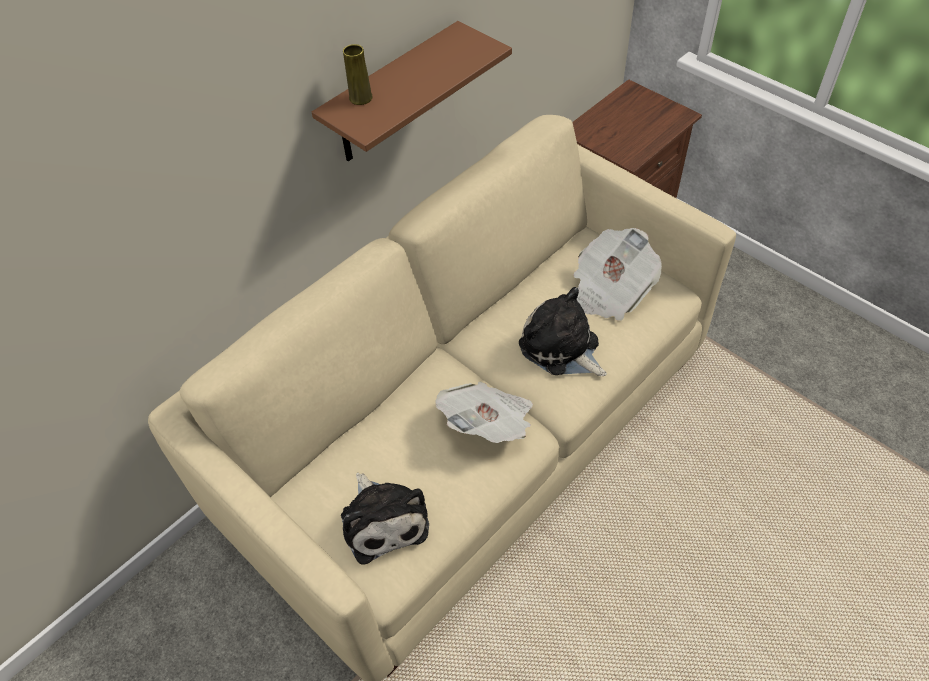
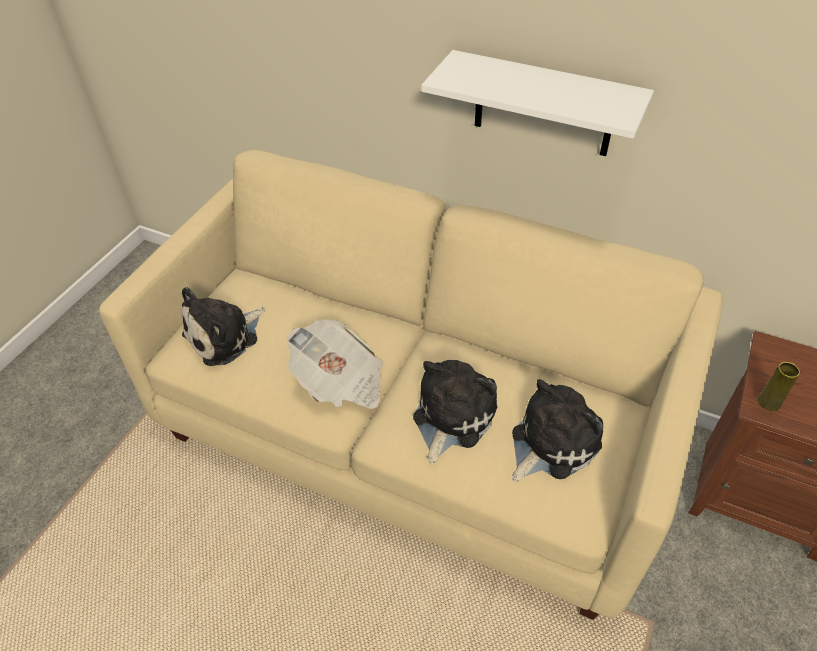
camera: 70 degrees right, 5 degrees down
brown shelf [312,21,512,161] -> white shelf [421,50,654,156]
yellow vase [343,44,373,105] -> yellow vase moved to [758,362,800,411]
newspaper [573,228,662,321] -> plush toy [512,379,603,482]

